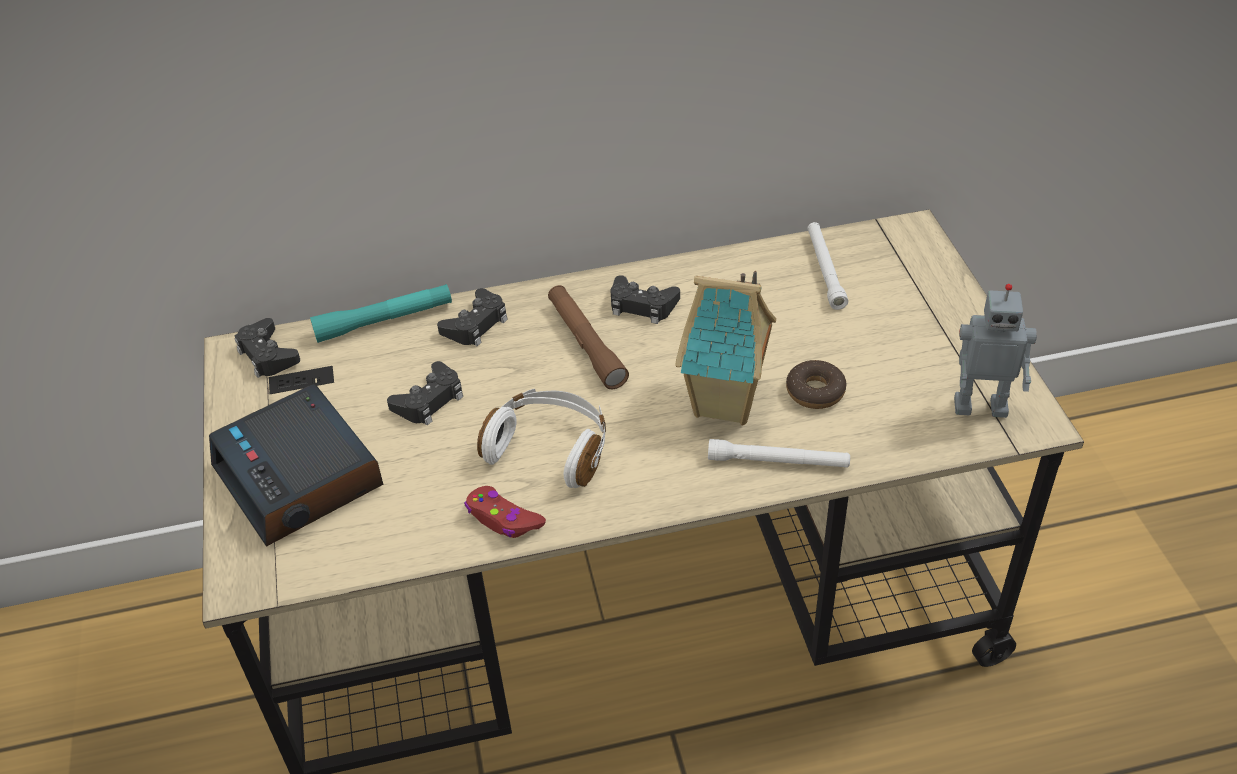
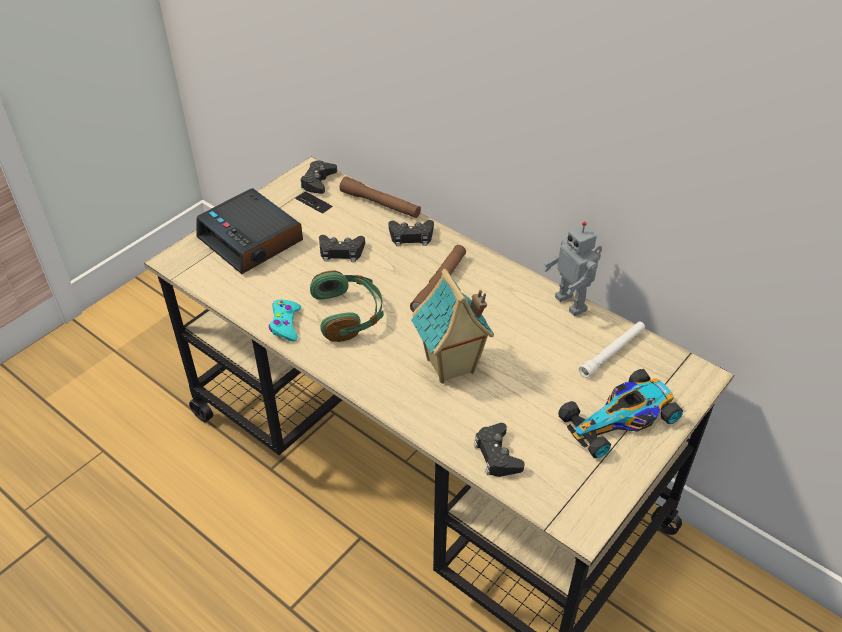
camera: 50 degrees right, 0 degrees up
alarm clock [209,385,383,547] -> alarm clock turned 60 degrees counterclockwise [196,188,303,274]
turquoise flashlight [310,284,452,343] -> brown flashlight [340,176,421,218]
red game controller [464,486,546,538] -> turquoise game controller [269,300,301,341]
white headphones [477,389,606,488] -> green headphones [310,271,384,342]
black game controller [611,275,680,324] -> black game controller moved to [474,423,525,477]
white flashlight [708,439,850,468] -> none
donut [786,360,846,409] -> none
toy robot [954,284,1037,418] -> toy robot moved to [543,221,602,316]
none -> toy car [558,369,683,458]

